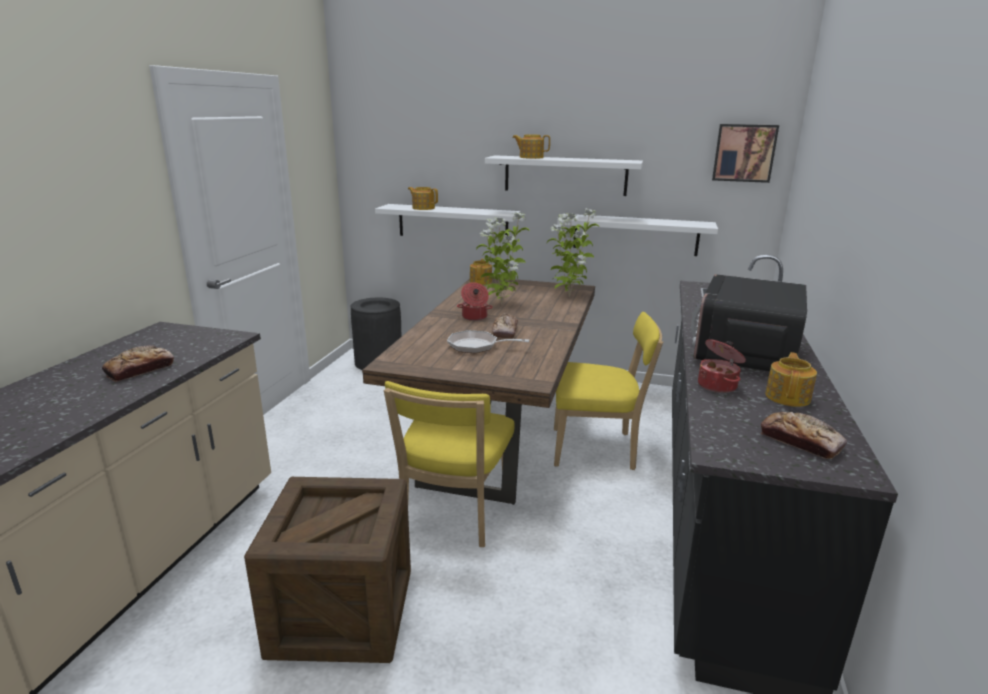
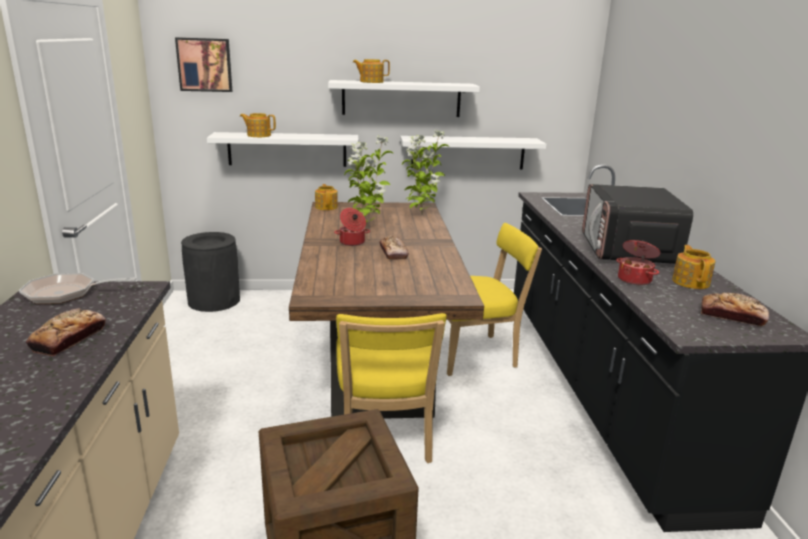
camera: 20 degrees left, 0 degrees up
frying pan [447,330,529,353] -> frying pan moved to [19,273,137,304]
picture [712,124,779,183] -> picture moved to [175,37,233,92]

